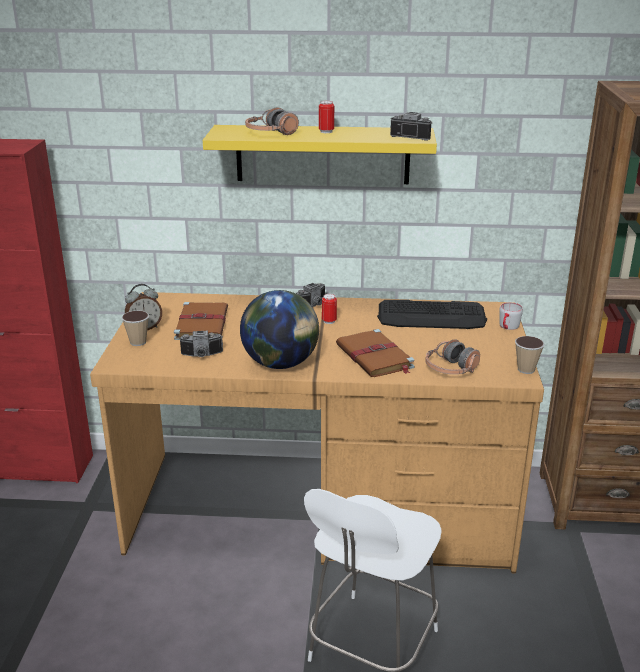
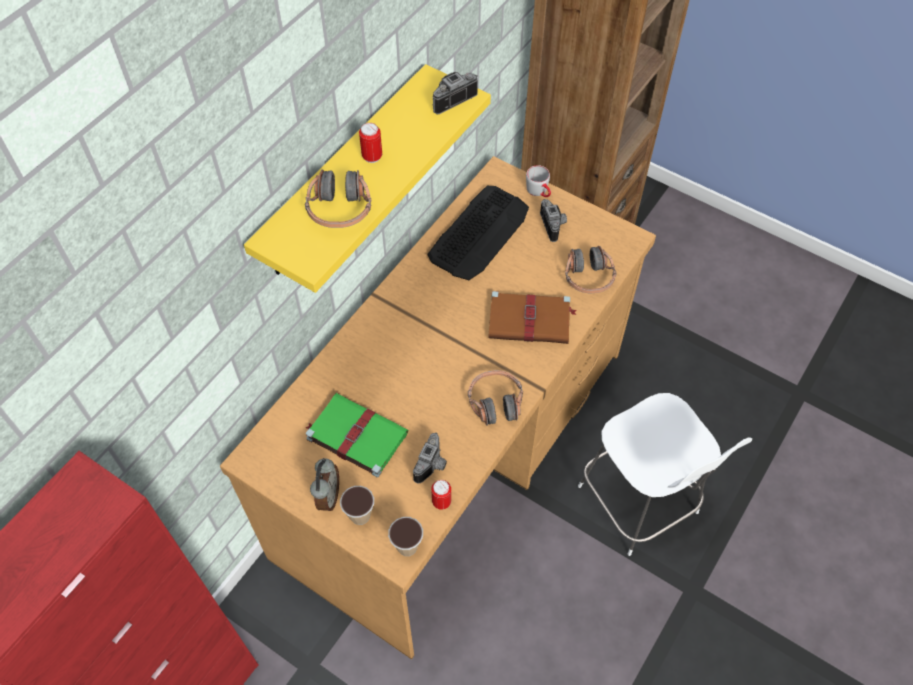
camera: 60 degrees left, 30 degrees up
brown book [174,302,228,340] -> green book [305,393,408,477]
globe [240,290,319,369] -> headphones [468,370,523,426]
camera [296,283,325,307] -> camera moved to [540,199,567,242]
can [322,294,337,324] -> can moved to [431,480,451,510]
cup [515,336,544,374] -> cup moved to [388,517,423,556]

